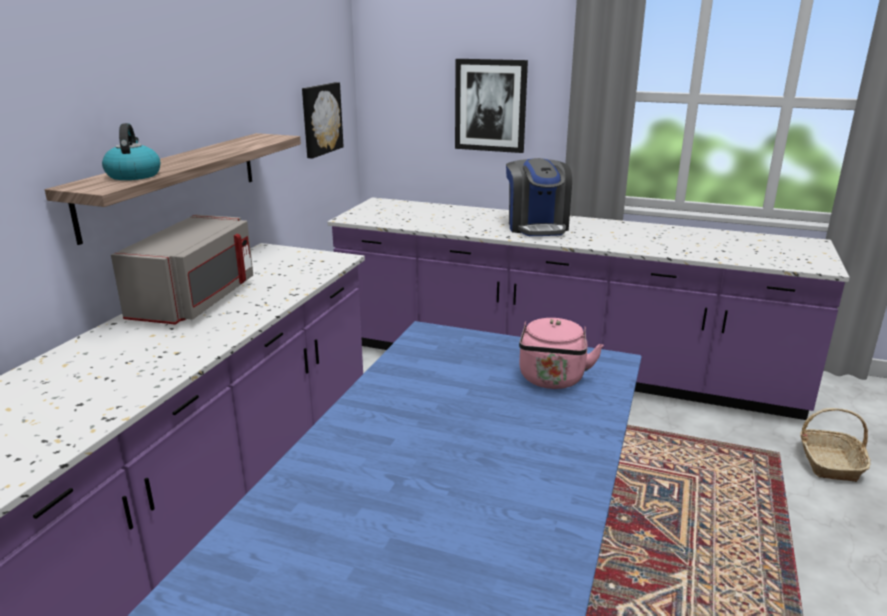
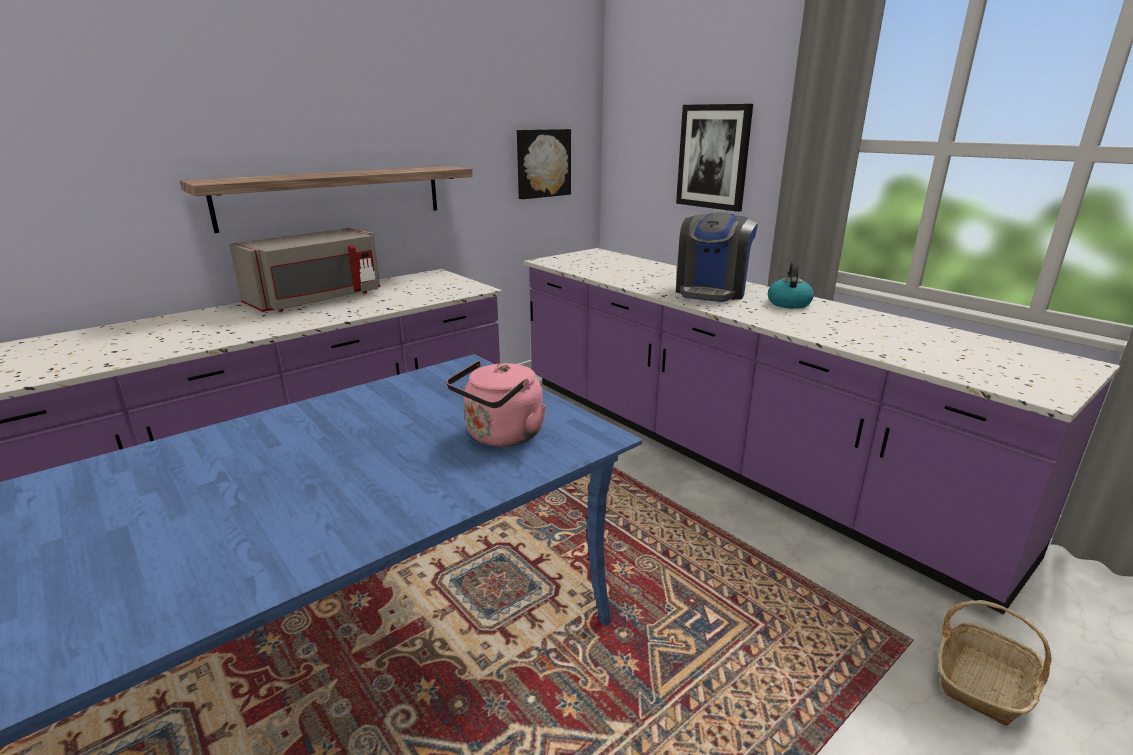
camera: 30 degrees right, 0 degrees up
kettle [102,123,160,180] -> kettle moved to [768,262,814,309]

